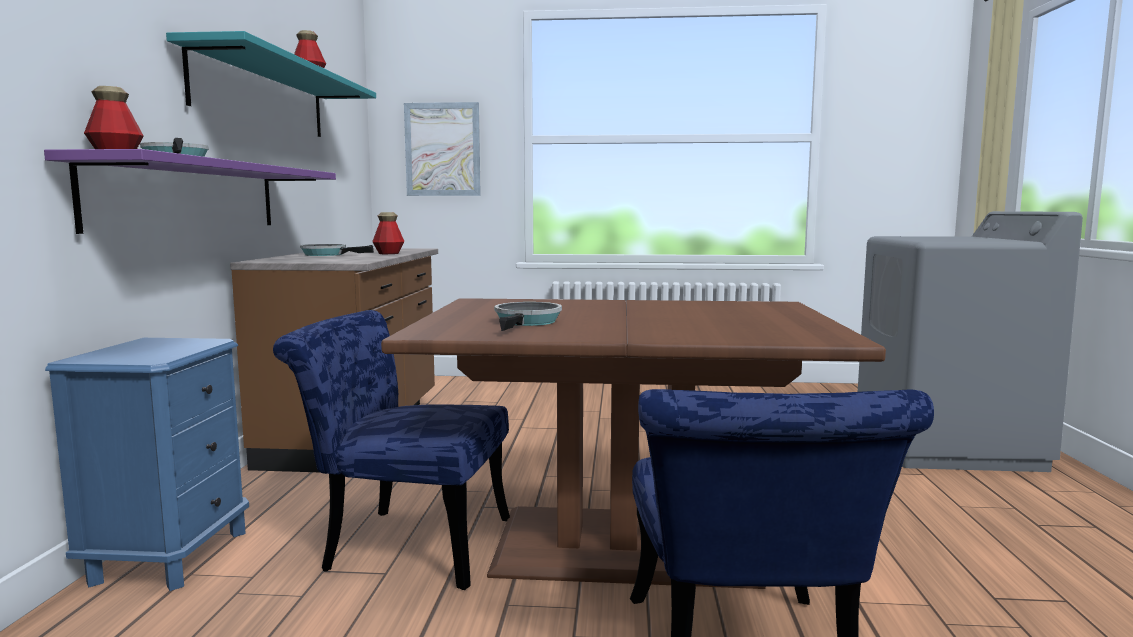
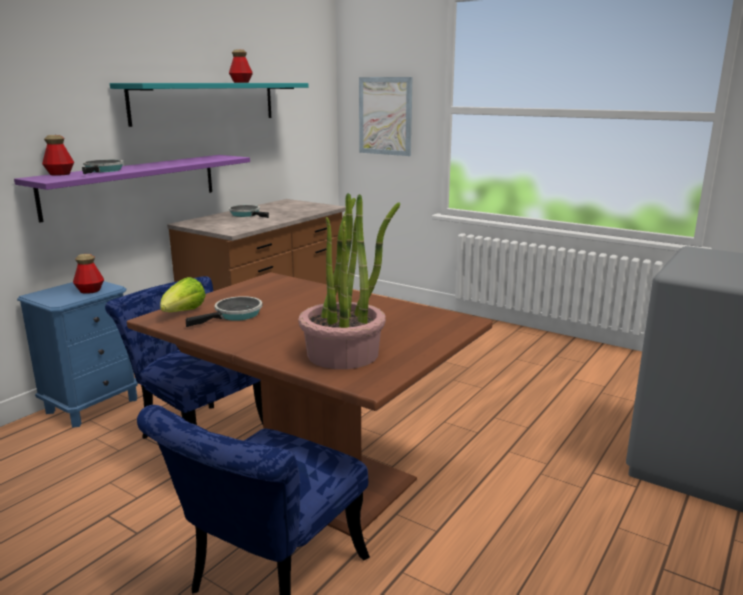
camera: 30 degrees right, 10 degrees up
bottle [372,212,405,254] -> bottle moved to [73,254,104,294]
none -> lettuce [160,277,206,312]
none -> potted plant [299,193,400,369]

